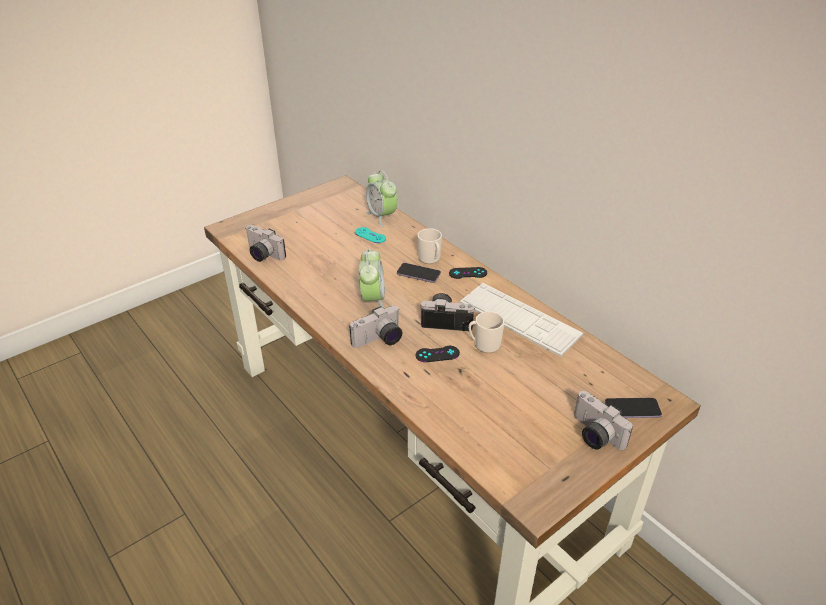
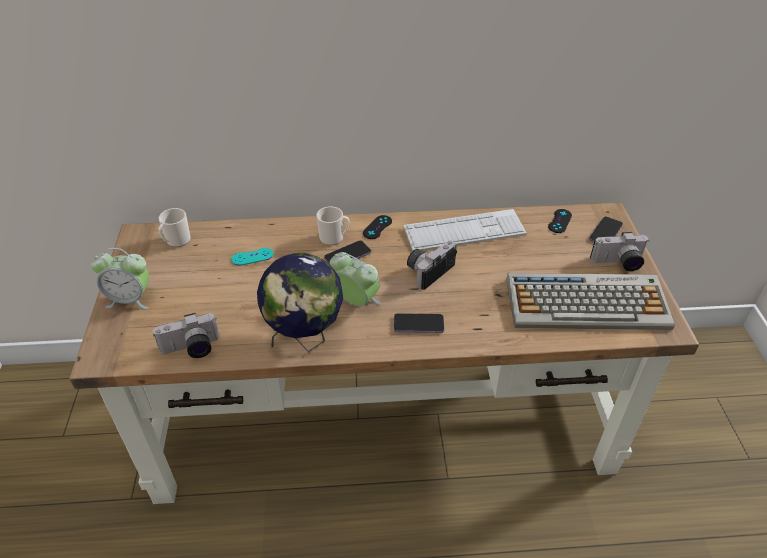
camera: 55 degrees left, 5 degrees up
camera [349,305,402,348] -> phone [394,313,444,333]
alarm clock [366,170,398,227] -> alarm clock moved to [91,248,149,309]
black game controller [416,346,460,362] -> black game controller moved to [548,209,572,233]
mug [469,311,504,353] -> mug moved to [158,208,191,247]
none -> globe [257,253,343,352]
none -> keyboard [506,273,675,330]

